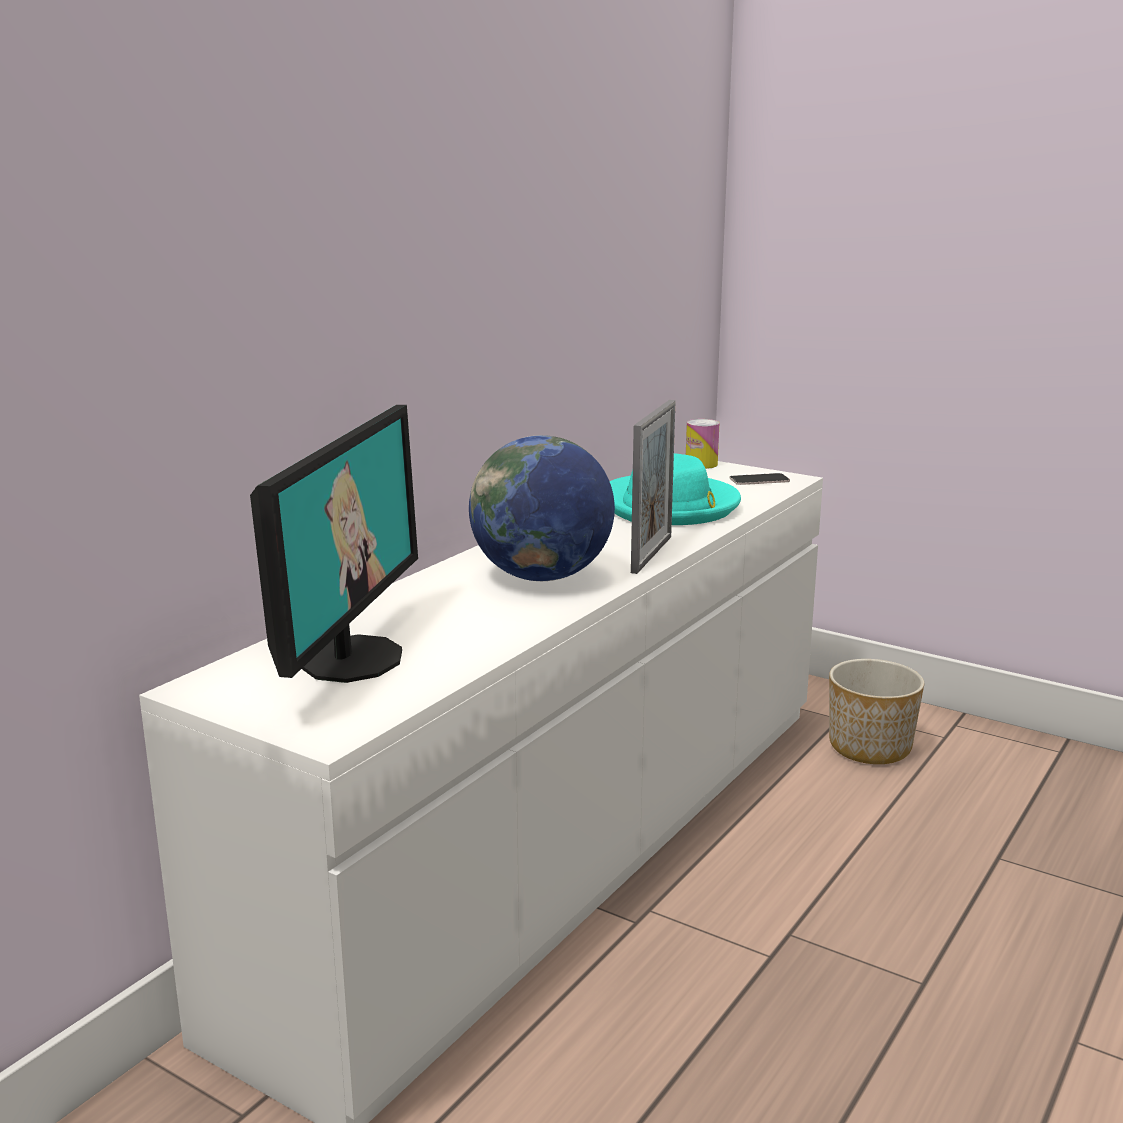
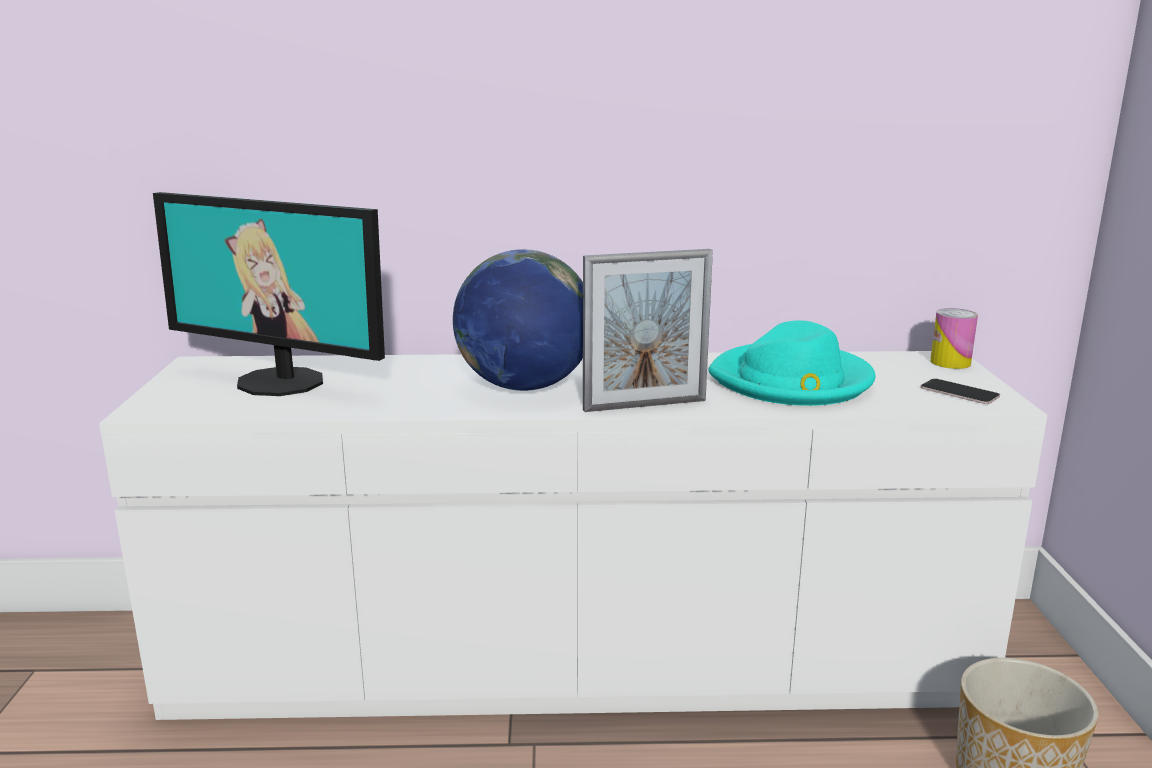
camera: 55 degrees right, 0 degrees up
monitor [250,405,418,683] -> monitor turned 45 degrees clockwise [153,192,385,396]

